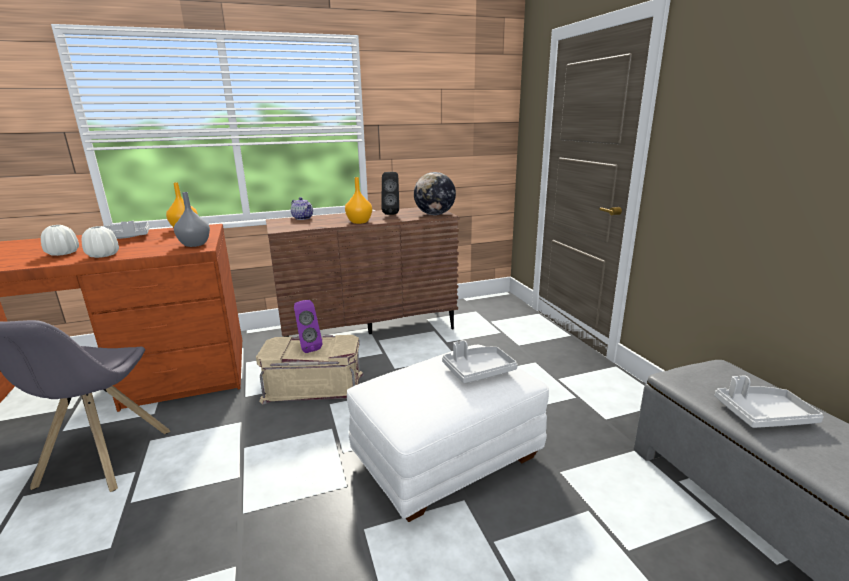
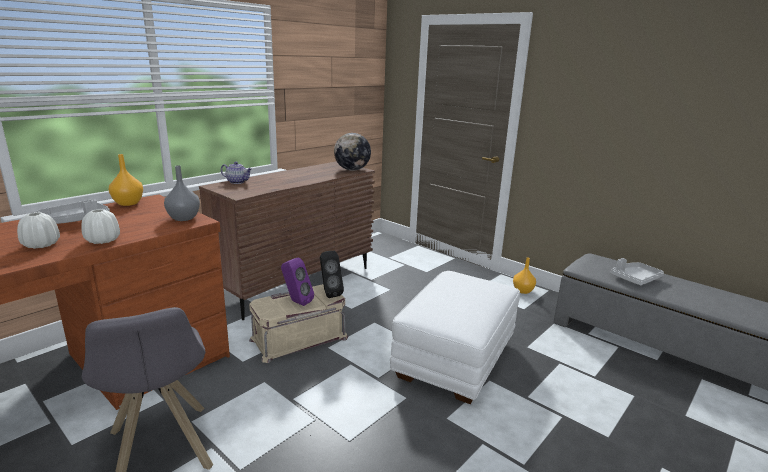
camera: 30 degrees left, 0 degrees up
orange vase [345,177,372,224] -> orange vase moved to [513,257,536,294]
black speaker [381,172,399,215] -> black speaker moved to [320,251,344,298]
grey tray [442,340,518,383] -> none

